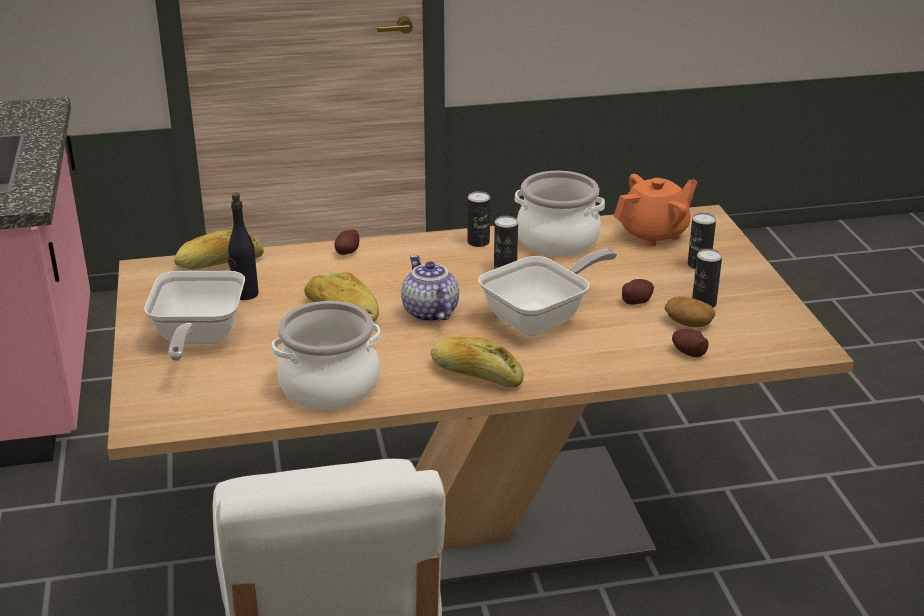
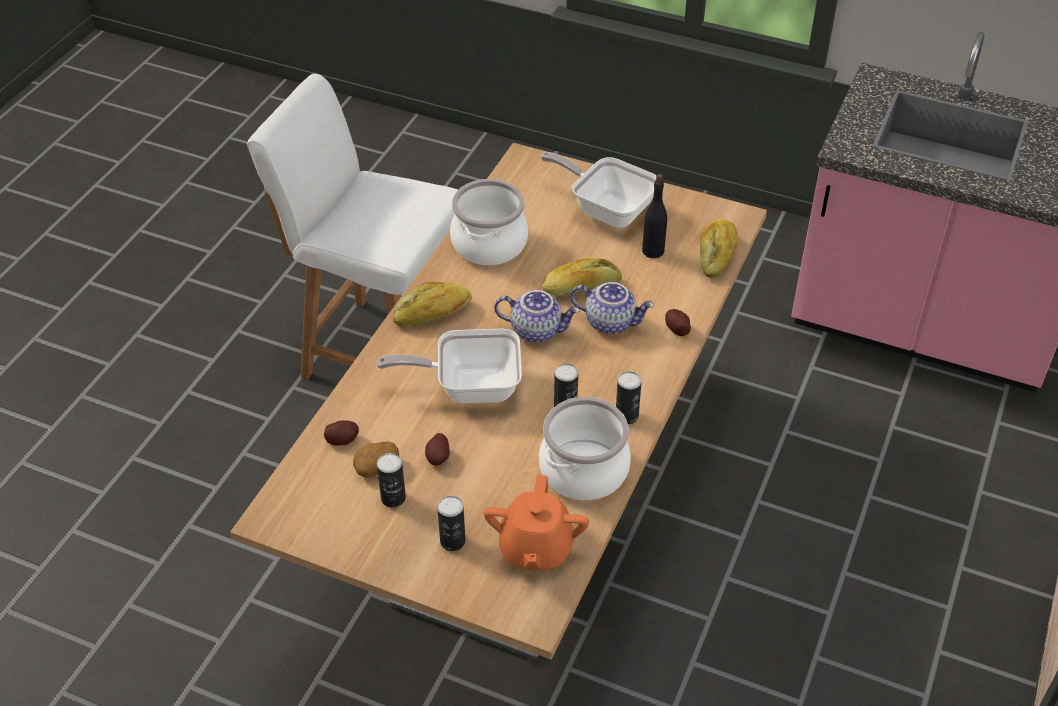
camera: 125 degrees right, 15 degrees up
frying pan [478,249,617,336] -> frying pan turned 90 degrees clockwise [377,329,522,403]
none -> teapot [570,282,654,334]

